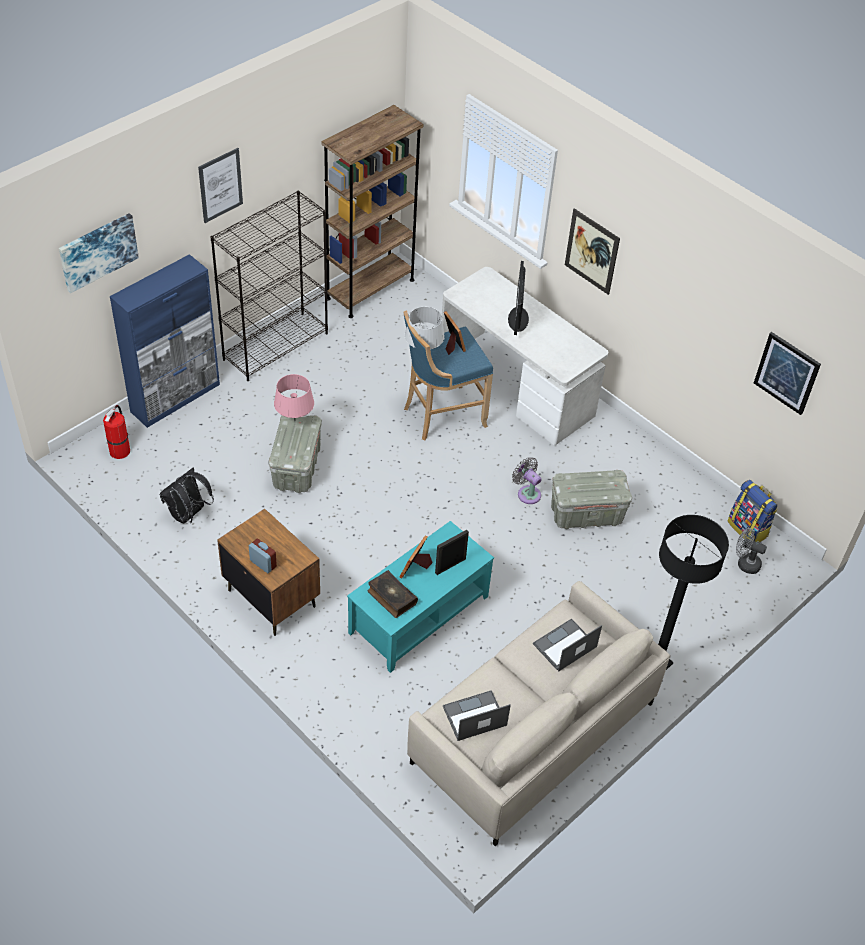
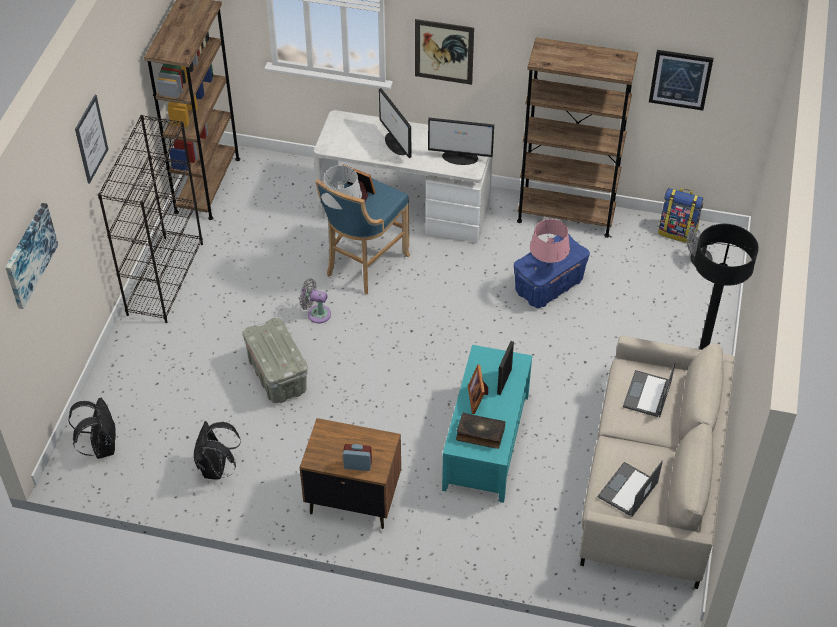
camera: 30 degrees left, 0 degrees up
fire extinguisher [103,405,130,459] -> black backpack [68,397,116,459]
blue cabinet [110,254,220,428] -> none
pink table lamp [274,374,314,419] -> pink table lamp moved to [530,219,570,265]
grey fan [512,457,541,504] -> grey fan moved to [300,279,331,324]
grey storage box [551,470,632,529] -> blue storage box [514,234,590,308]
none -> monitor [428,118,494,165]
none -> brown bookcase [517,37,638,238]

